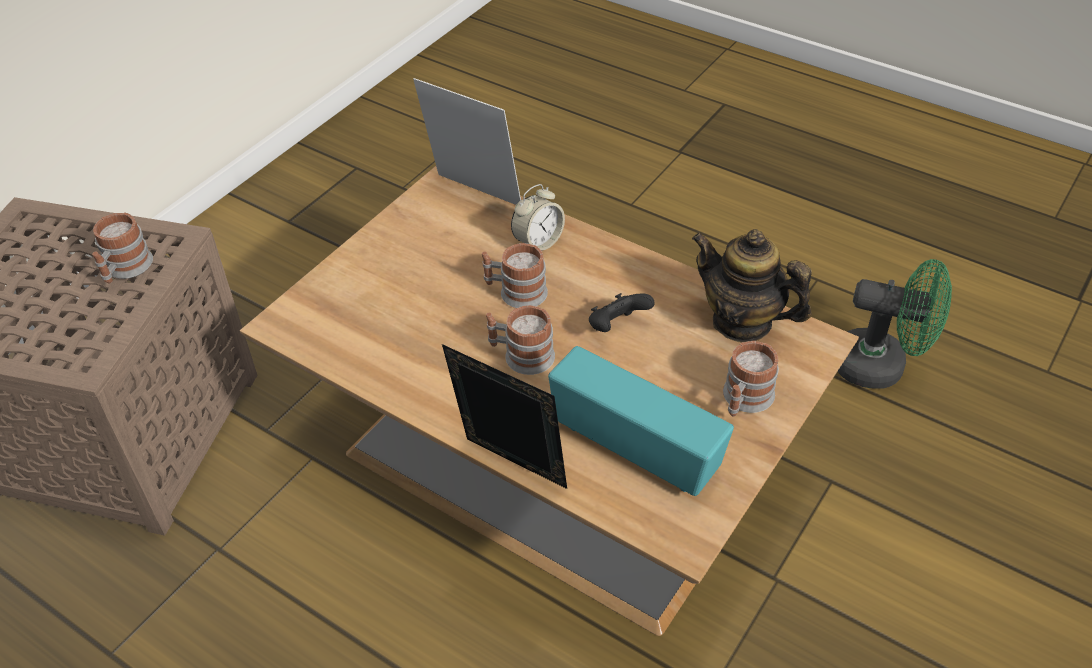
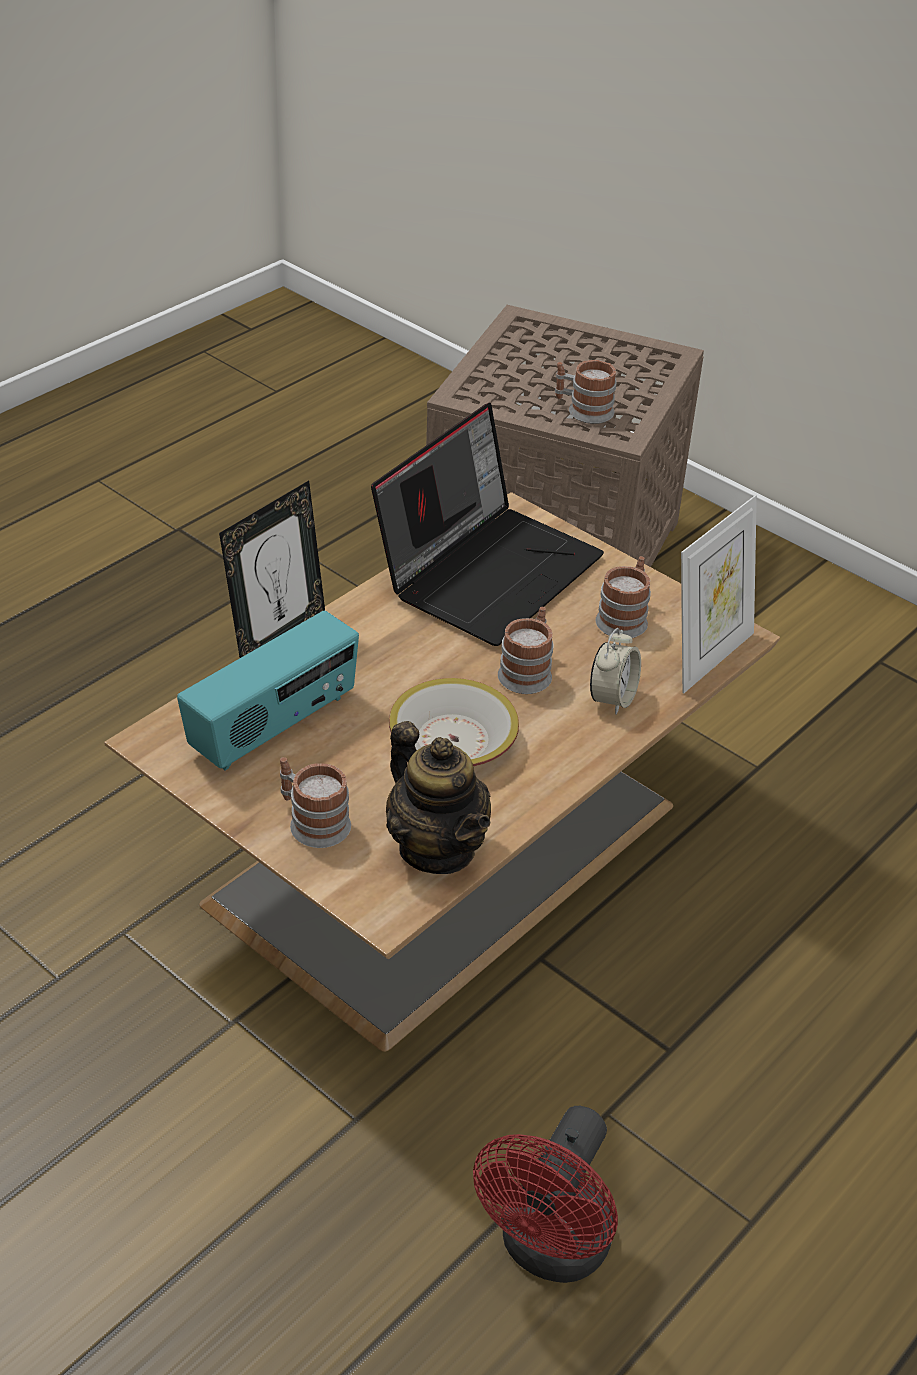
camera: 95 degrees right, 5 degrees down
mug [486,305,555,375] -> mug moved to [596,556,651,638]
alarm clock [511,184,565,251] -> alarm clock turned 120 degrees counterclockwise [590,628,641,715]
black game controller [589,293,655,332] -> bowl [389,678,519,766]
teapot [692,229,812,342] -> teapot turned 105 degrees clockwise [386,721,491,874]
green fan [837,259,952,389] -> red fan [473,1106,618,1283]
none -> laptop [371,403,604,646]

